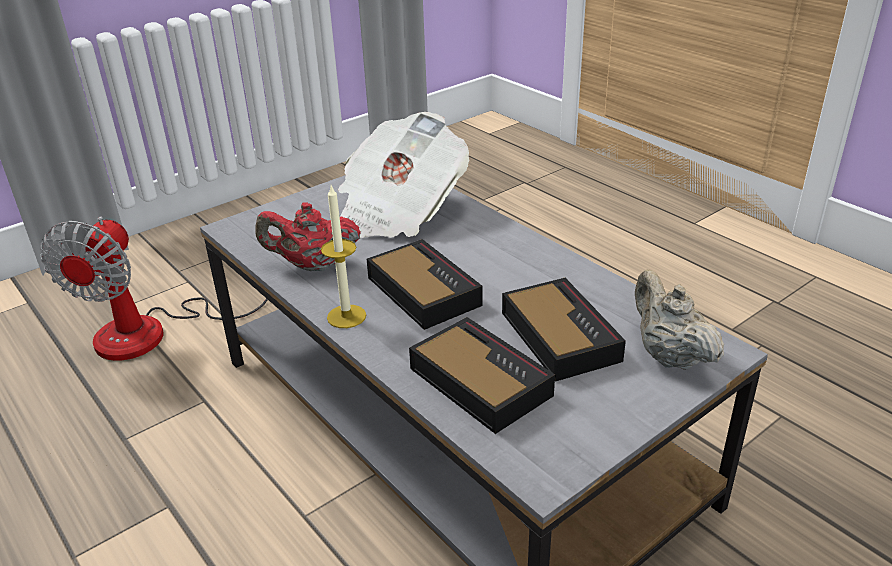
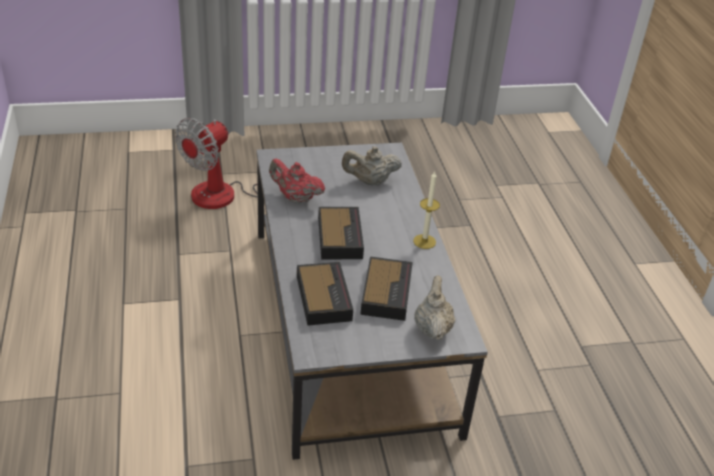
camera: 25 degrees right, 5 degrees up
candle [321,186,366,328] -> candle moved to [413,171,440,249]
newspaper [338,112,469,238] -> beige teapot [342,146,402,186]

